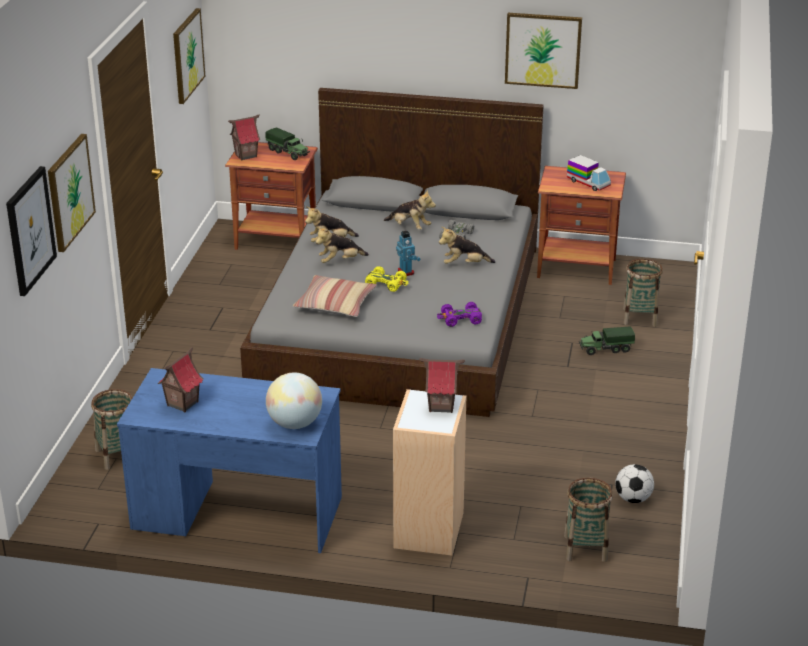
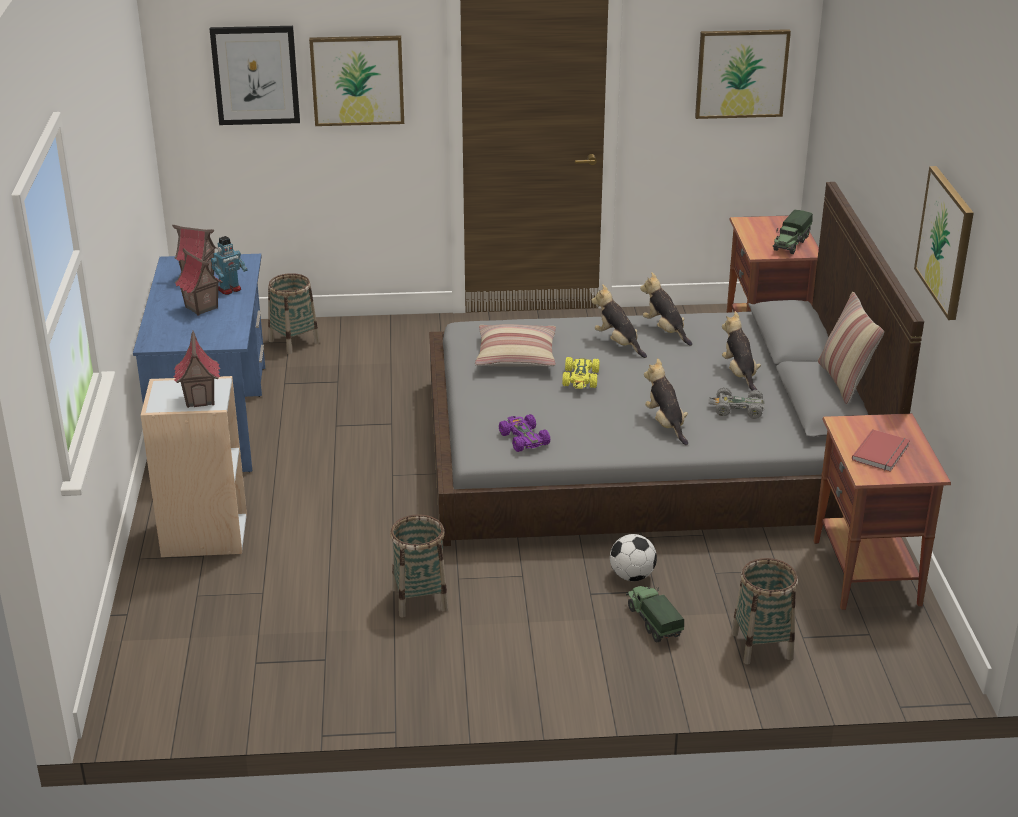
camera: 75 degrees right, 0 degrees up
toy house [228,115,260,160] -> toy house moved to [175,248,223,316]
globe [266,372,322,429] -> none
plush toy [384,189,436,230] -> plush toy turned 150 degrees clockwise [722,311,761,390]
toy robot [396,231,420,276] -> toy robot moved to [211,236,248,295]
basket [564,478,613,562] -> basket moved to [390,514,448,618]
toy truck [567,155,611,191] -> red book [852,429,910,472]
football [615,464,654,503] -> football moved to [610,534,657,581]
none -> pillow [818,292,884,405]

